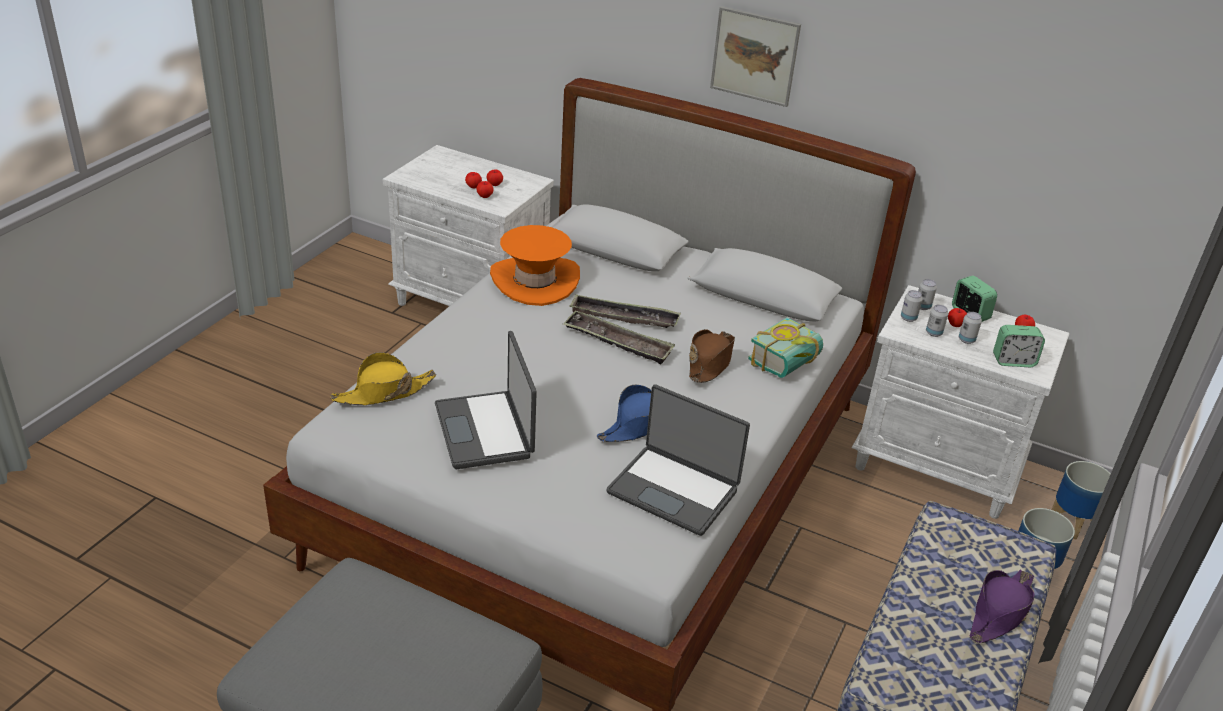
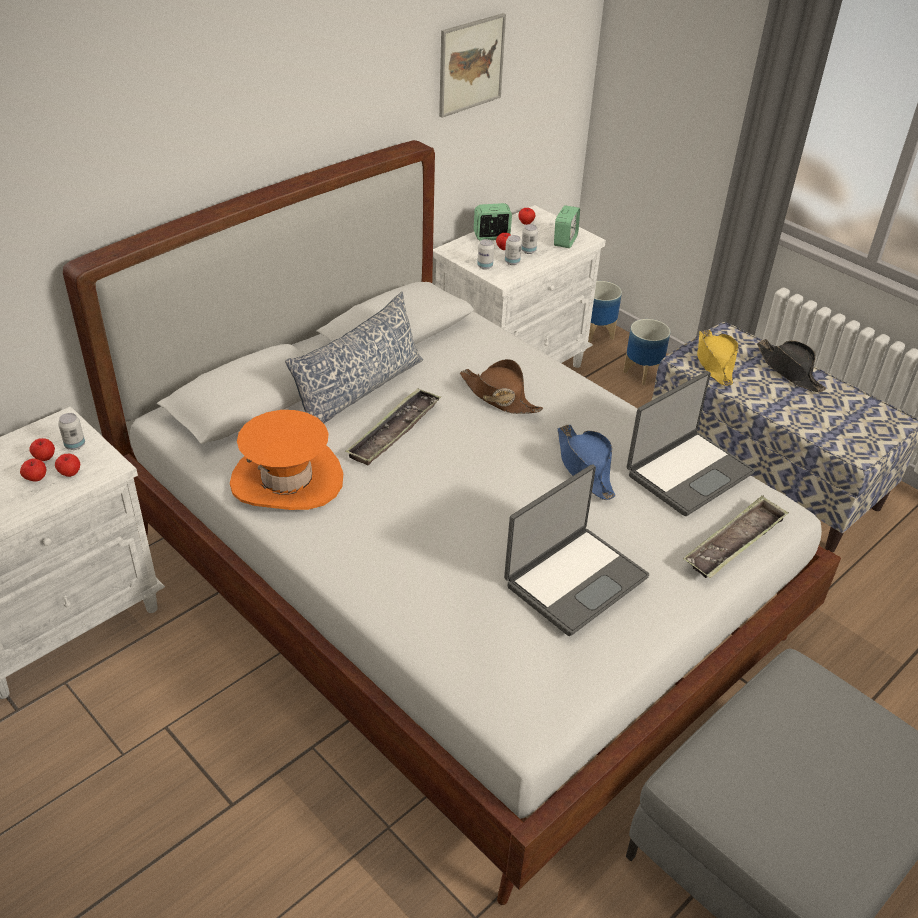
camera: 70 degrees left, 5 degrees up
yellow hat [330,352,436,405] -> yellow hat moved to [697,330,739,386]
laptop [435,331,537,469] -> laptop turned 45 degrees counterclockwise [504,464,649,636]
tray [563,310,675,364] -> tray moved to [683,495,789,578]
picture [710,6,801,107] -> picture moved to [439,13,506,118]
book [748,317,823,378] -> none
can [918,279,937,310] -> can moved to [58,413,85,450]
purple hat [970,570,1035,643] -> black hat [757,339,826,392]
none -> pillow [285,292,423,423]

